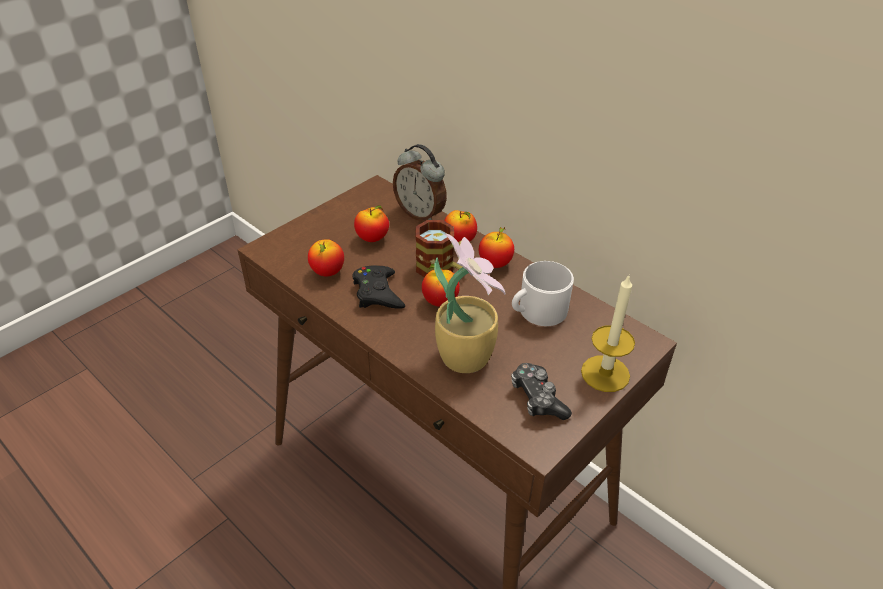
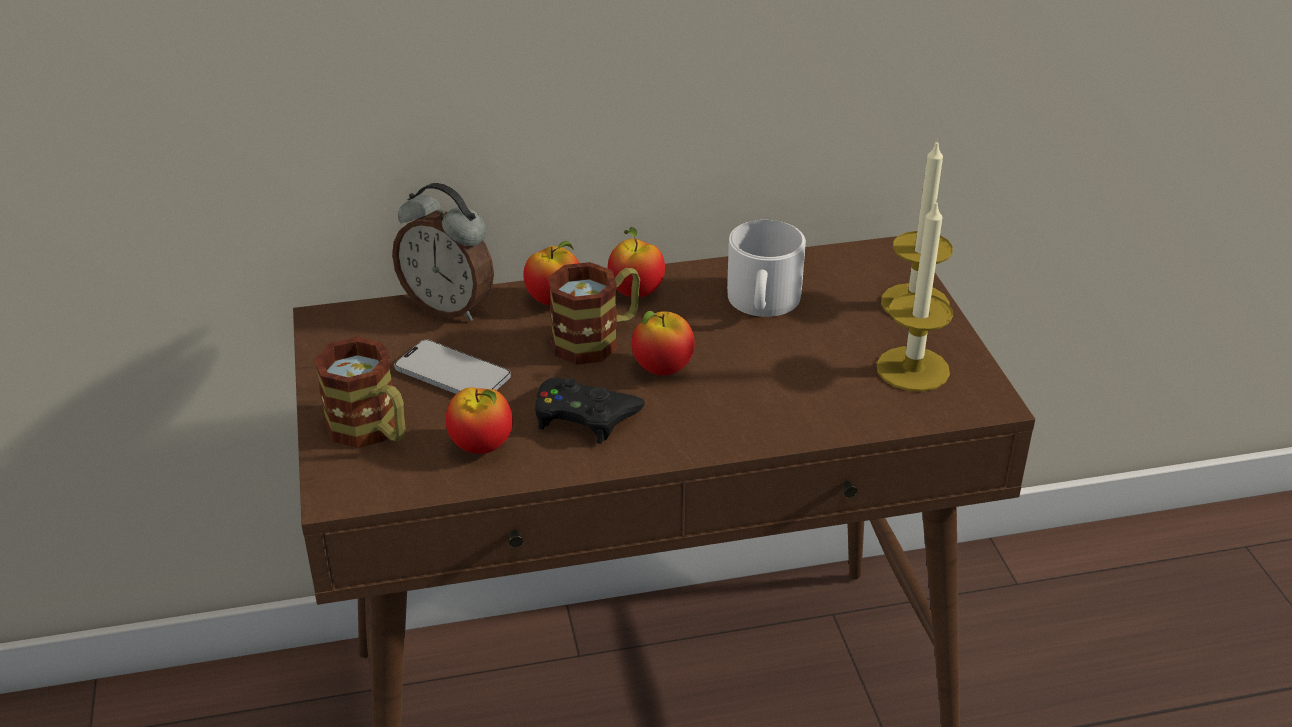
camera: 55 degrees left, 5 degrees down
apple [354,205,389,242] -> phone [394,339,511,394]
alarm clock [393,144,447,221] -> alarm clock turned 45 degrees clockwise [392,183,494,321]
potted plant [434,233,506,373] -> none
game controller [511,363,572,420] -> candle [877,199,953,391]
none -> mug [314,337,406,448]

